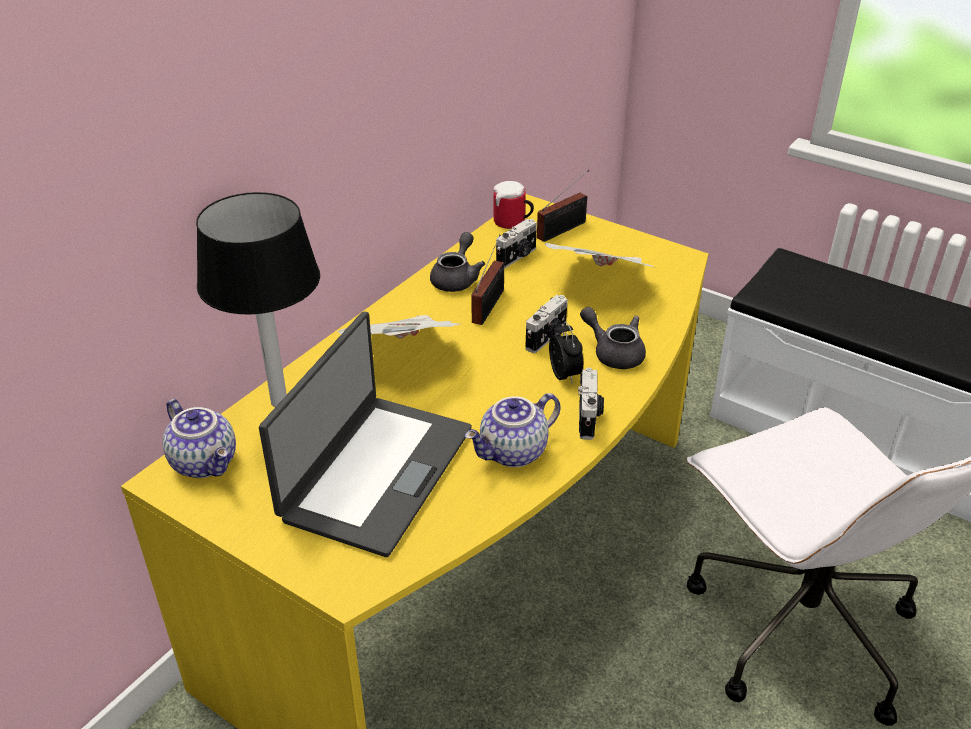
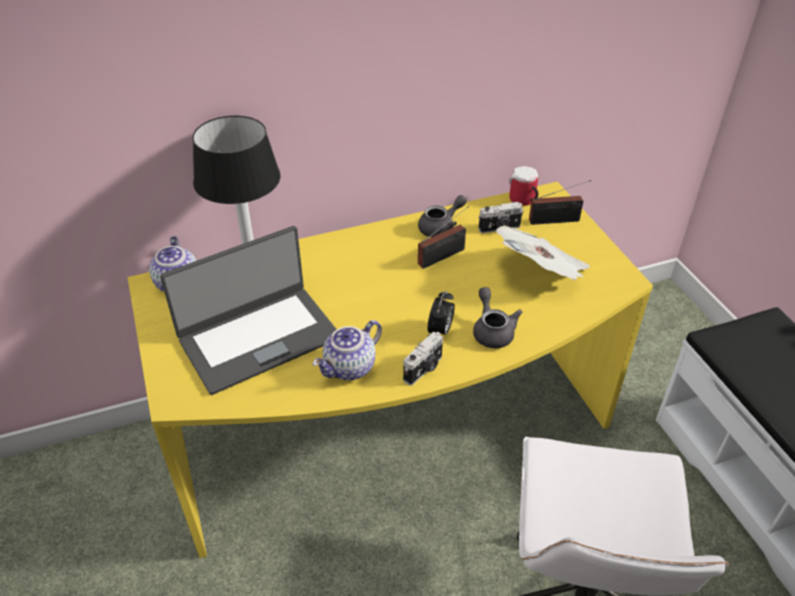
camera: 35 degrees right, 5 degrees up
newspaper [337,315,459,339] -> none
teapot [465,393,560,467] -> teapot turned 45 degrees counterclockwise [313,320,382,380]
camera [525,295,568,353] -> none

